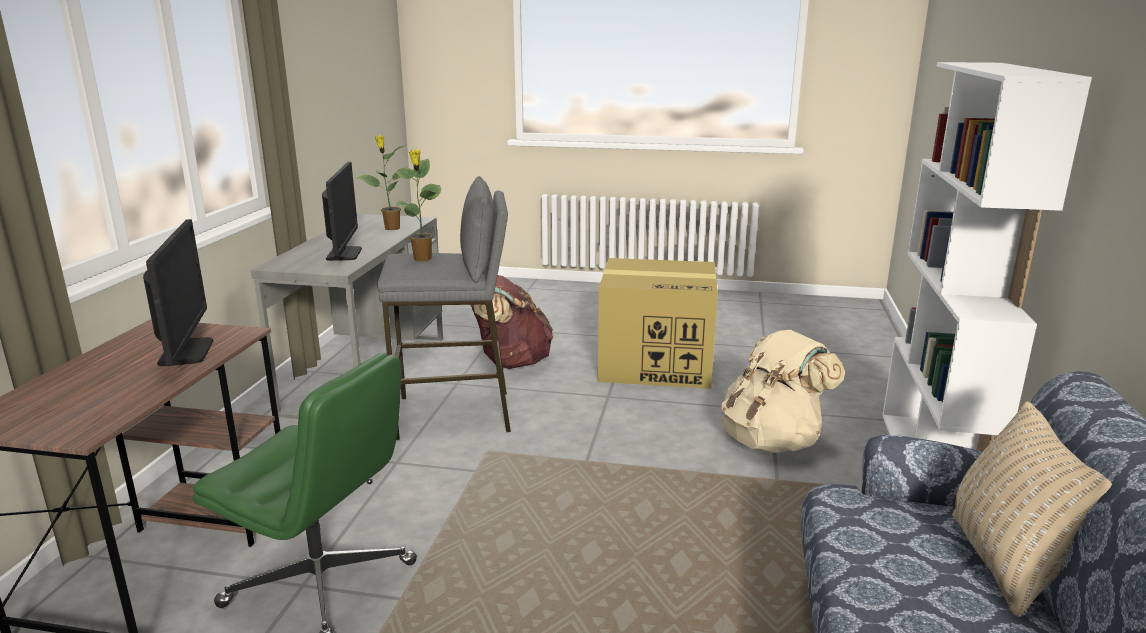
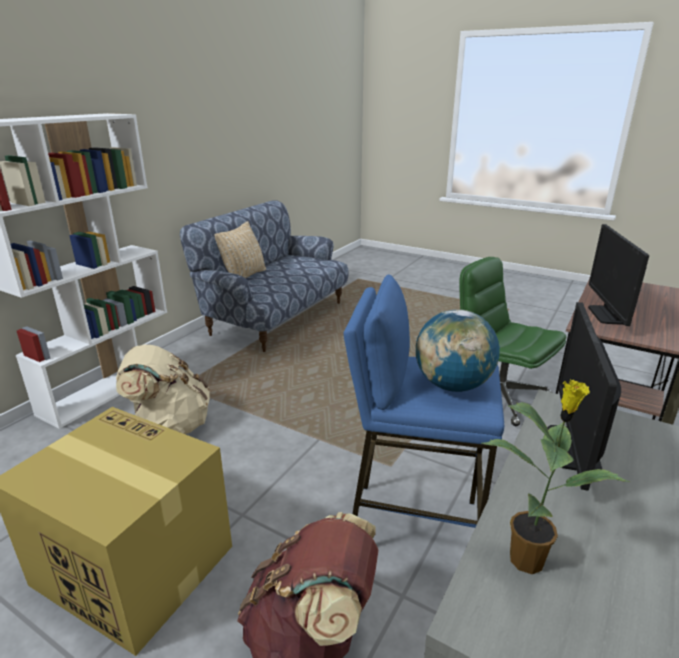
camera: 160 degrees left, 5 degrees up
grey stool [377,176,511,440] -> blue stool [344,274,504,528]
potted plant [395,149,441,261] -> globe [416,309,500,392]

